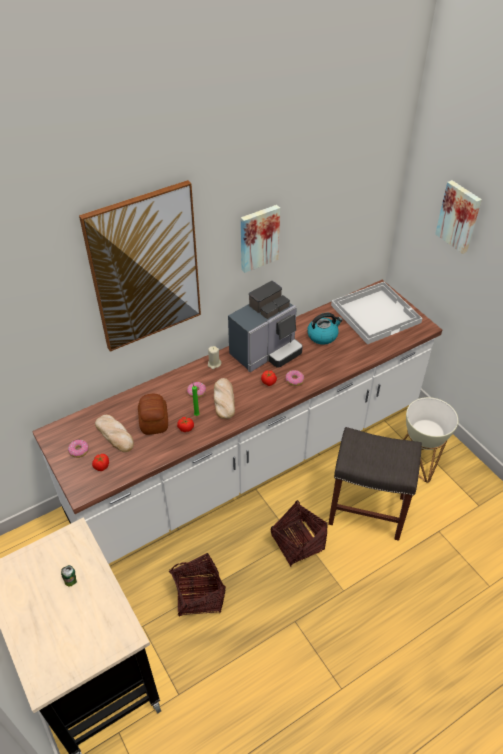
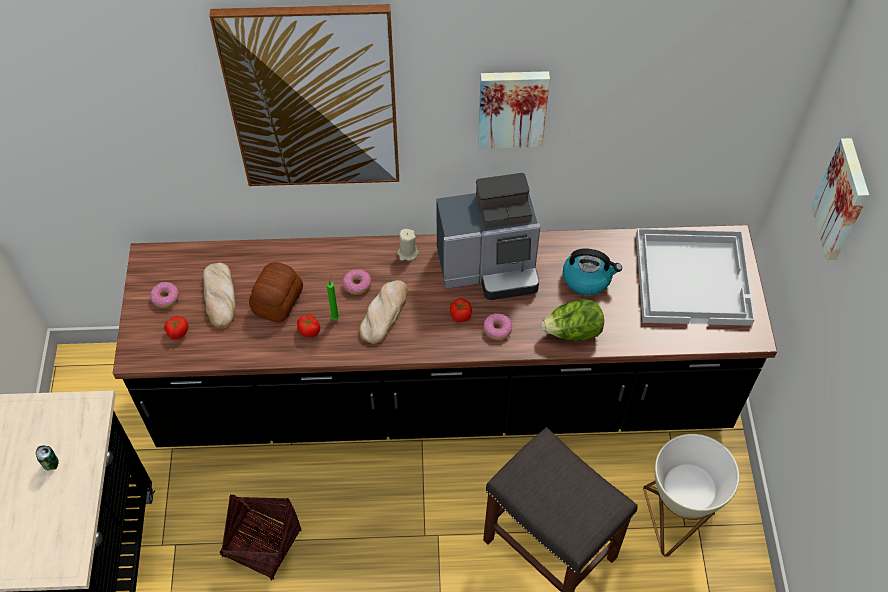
camera: 30 degrees right, 10 degrees up
white counter [32,280,442,564] -> black counter [113,225,777,447]
basket [270,500,328,567] -> none
none -> lettuce [541,299,604,341]

